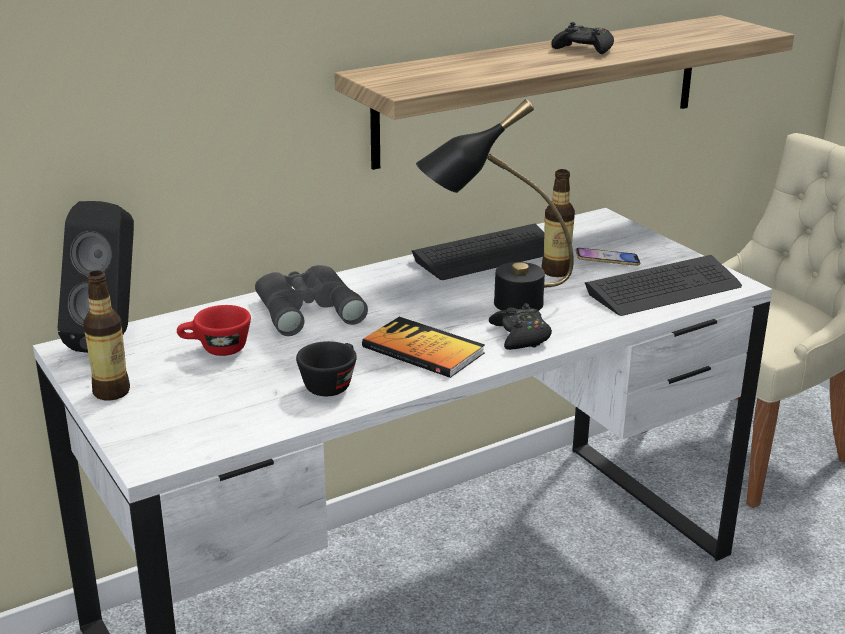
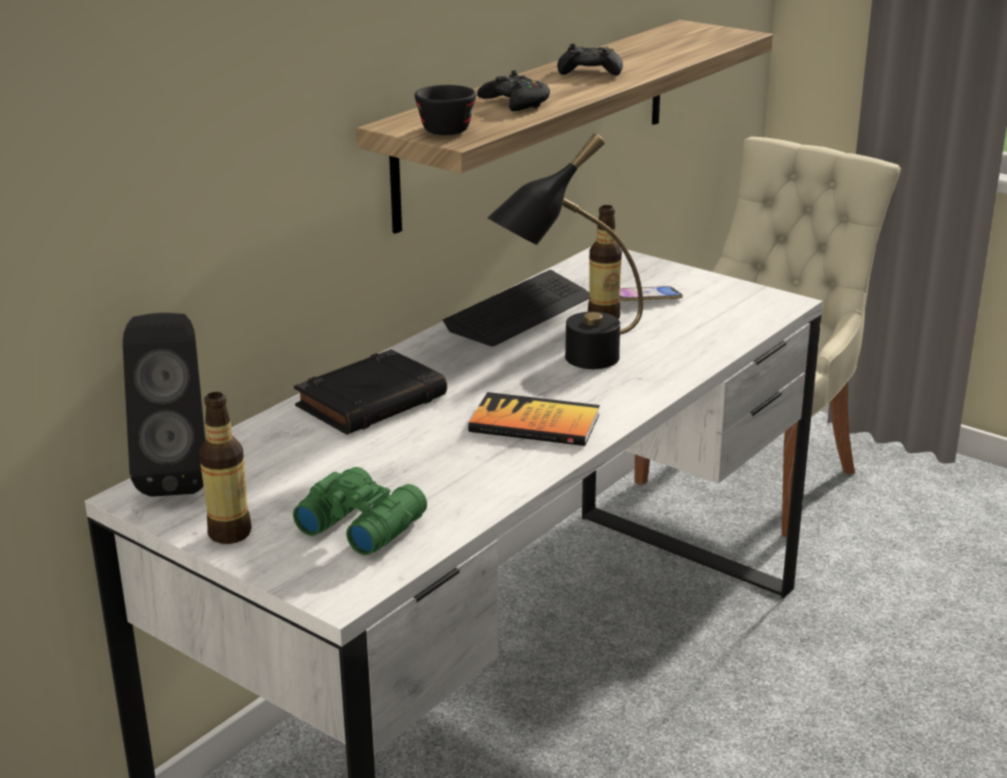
camera: 20 degrees left, 0 degrees up
red cup [177,305,251,356] -> none
grey binoculars [255,265,368,336] -> black book [294,349,447,435]
black cup [296,341,357,396] -> black cup moved to [415,85,476,135]
black game controller [489,303,552,350] -> black game controller moved to [477,70,550,111]
keyboard [585,255,742,316] -> none
none -> green binoculars [293,467,427,555]

